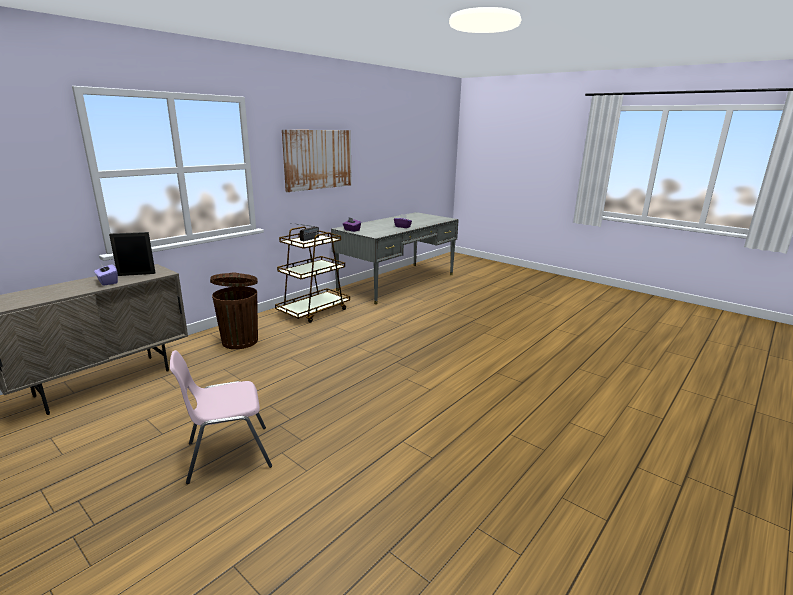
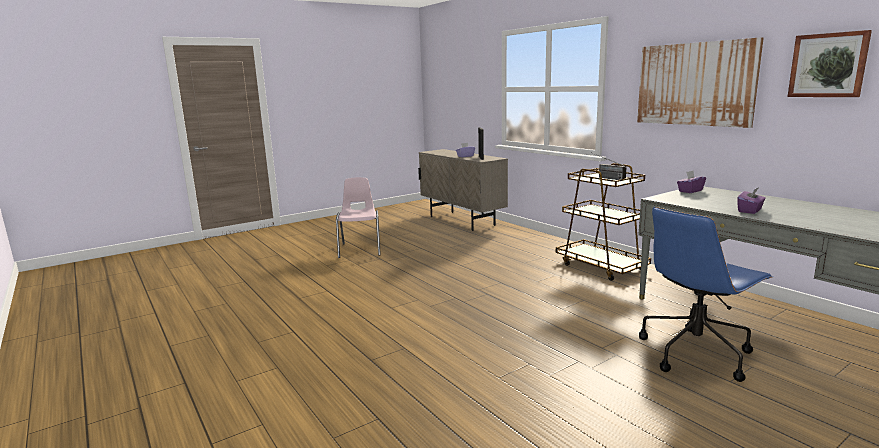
camera: 105 degrees right, 5 degrees down
brown trash can [210,273,258,349] -> none
none -> blue office chair [639,207,773,382]
none -> picture [788,30,872,97]

